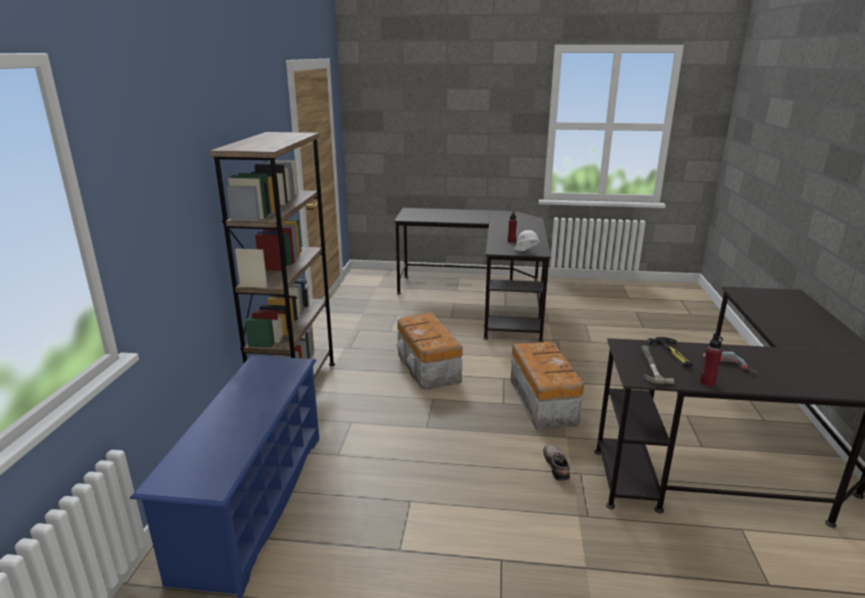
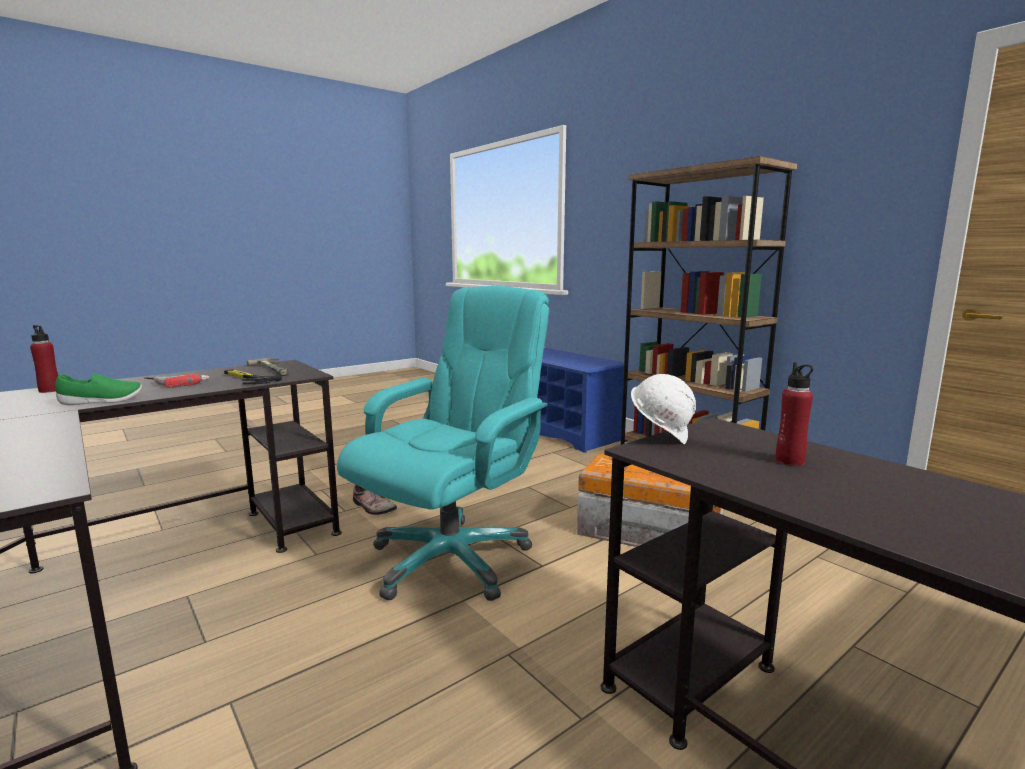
camera: 135 degrees right, 10 degrees down
storage box [511,342,584,430] -> turquoise office chair [337,286,549,601]
red bottle [700,333,723,386] -> red bottle moved to [30,325,58,393]
none -> green shoe [55,373,142,405]

